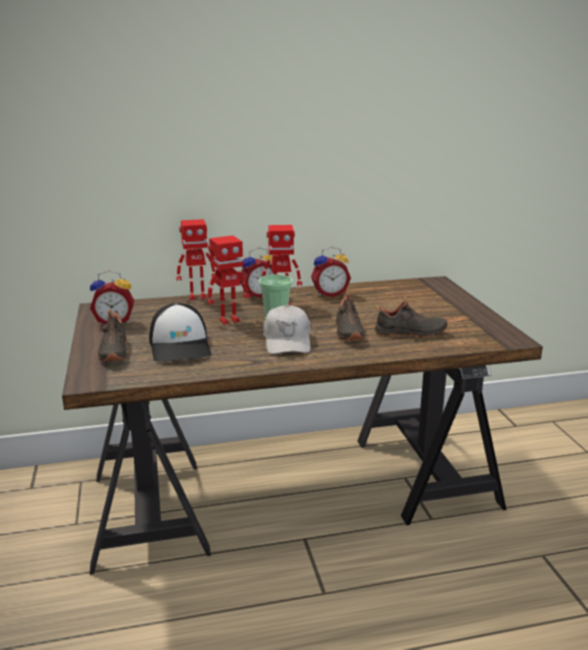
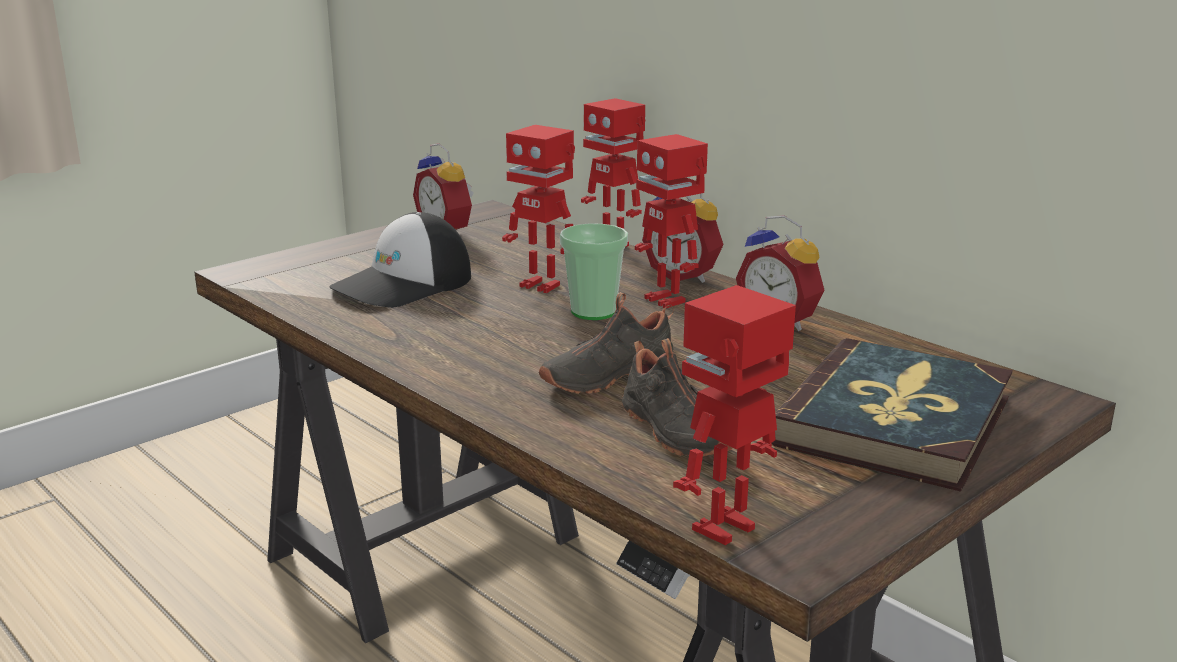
camera: 60 degrees right, 0 degrees up
black shoe [98,309,127,362] -> none
white cap [263,305,311,354] -> none
none -> toy robot [673,285,796,545]
none -> book [771,338,1013,492]

